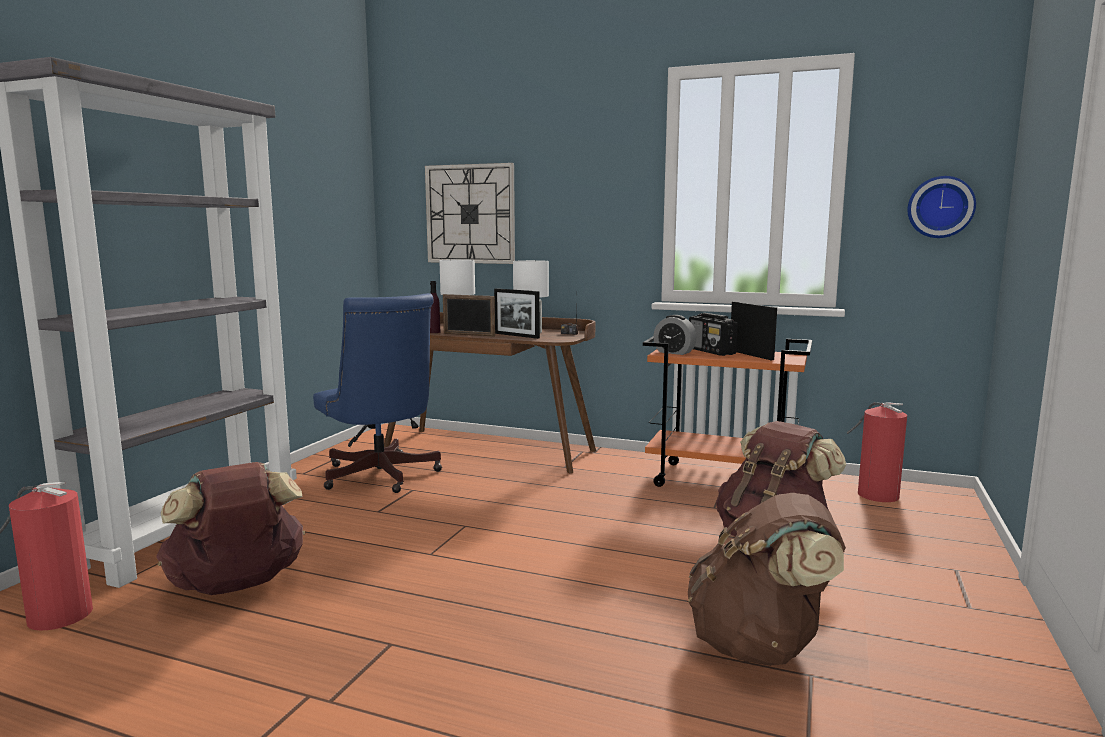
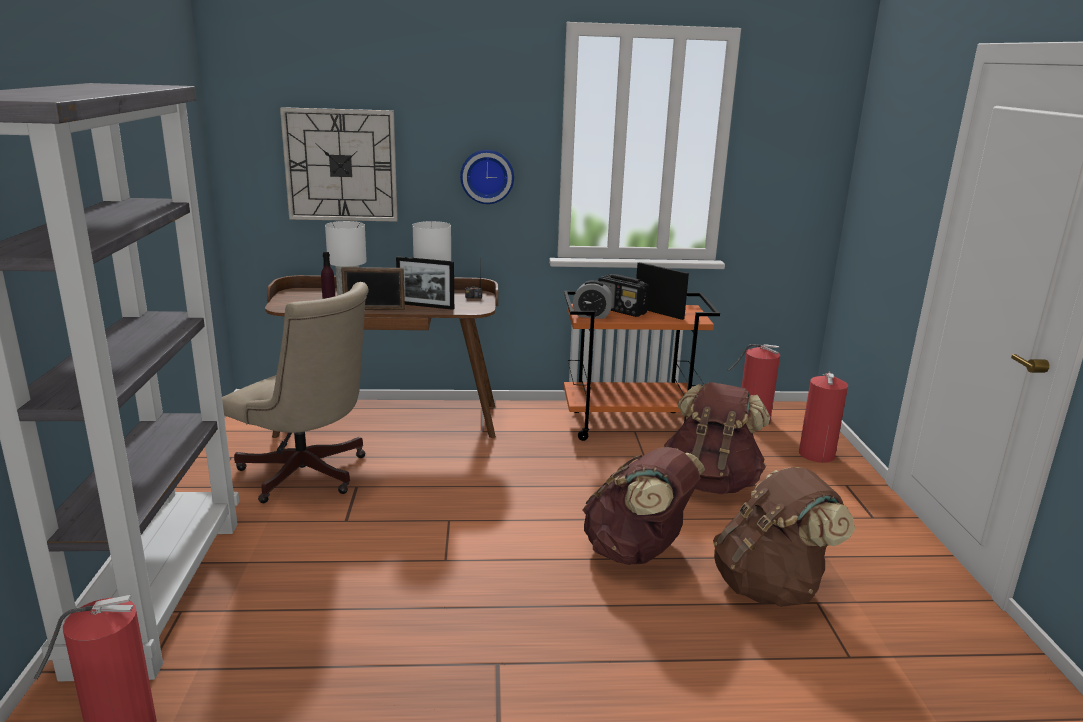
camera: 25 degrees left, 10 degrees up
brown backpack [156,462,305,595] -> brown backpack moved to [583,447,705,565]
blue office chair [313,293,442,493] -> beige office chair [222,282,369,503]
wall clock [908,176,976,238] -> wall clock moved to [460,150,514,204]
none -> fire extinguisher [799,371,848,463]

